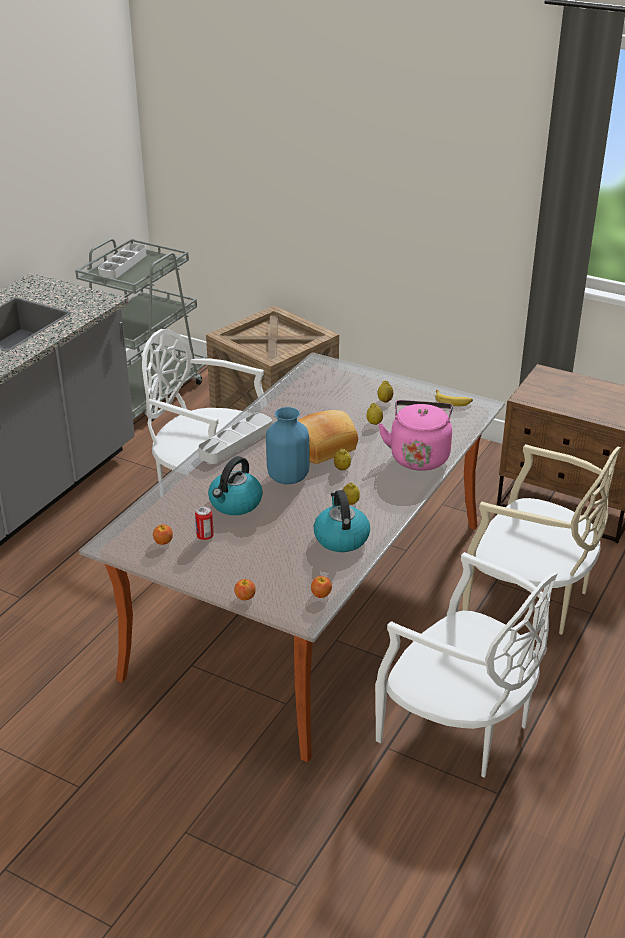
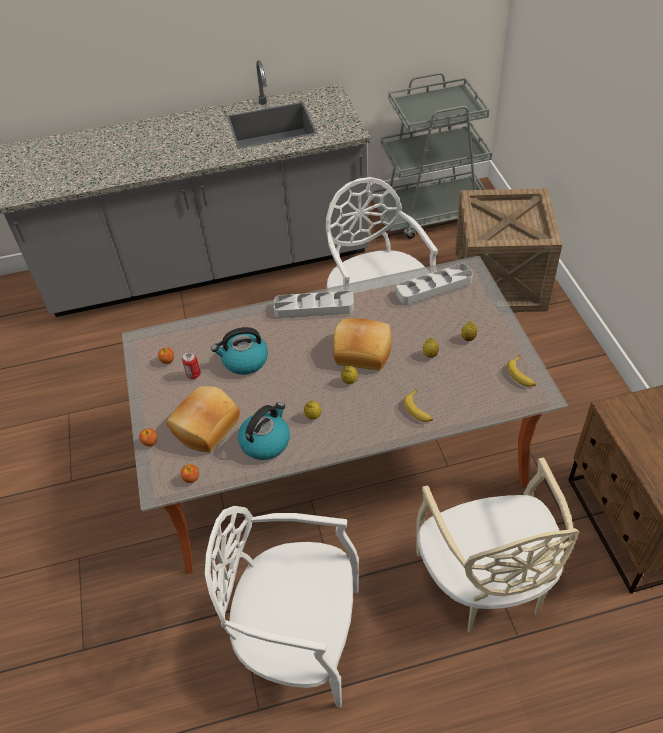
camera: 50 degrees right, 15 degrees up
grey tray [98,243,147,279] -> grey tray moved to [396,264,473,305]
blue vase [266,407,309,484] -> none
white chair [375,552,558,777] -> white chair turned 105 degrees clockwise [205,506,359,707]
pink kettle [378,400,453,471] -> banana [404,389,433,422]
none -> bread [167,386,240,452]

